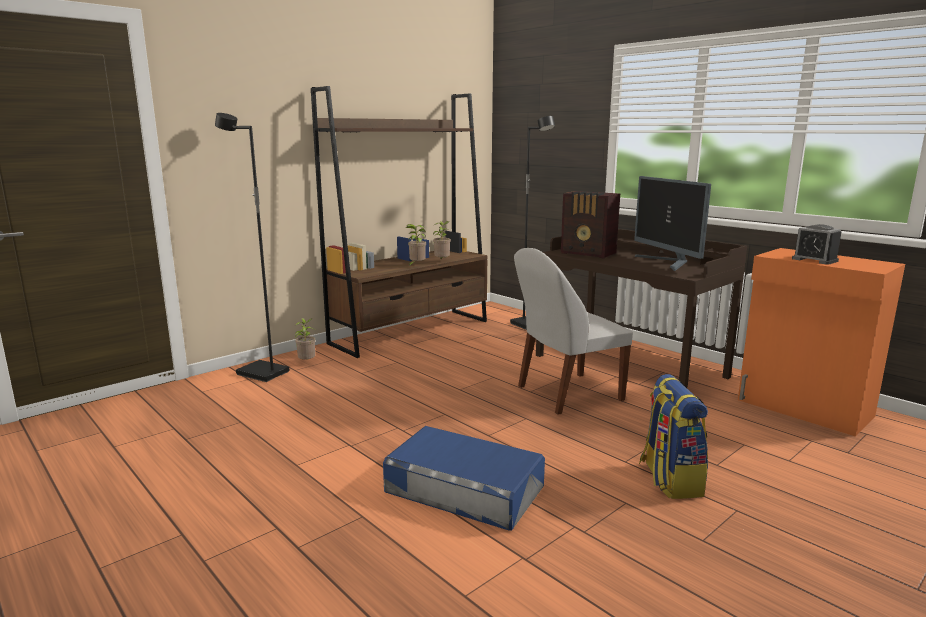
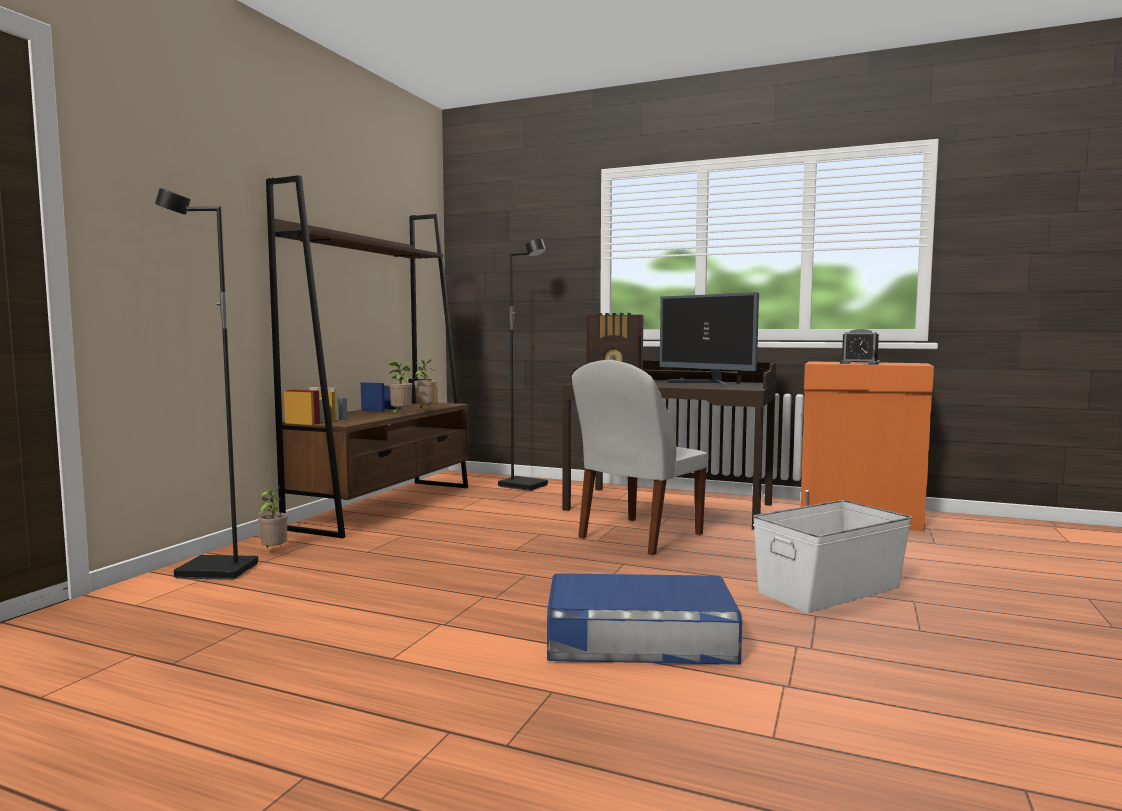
camera: 25 degrees left, 10 degrees down
backpack [639,374,708,499] -> white storage box [753,500,912,613]

